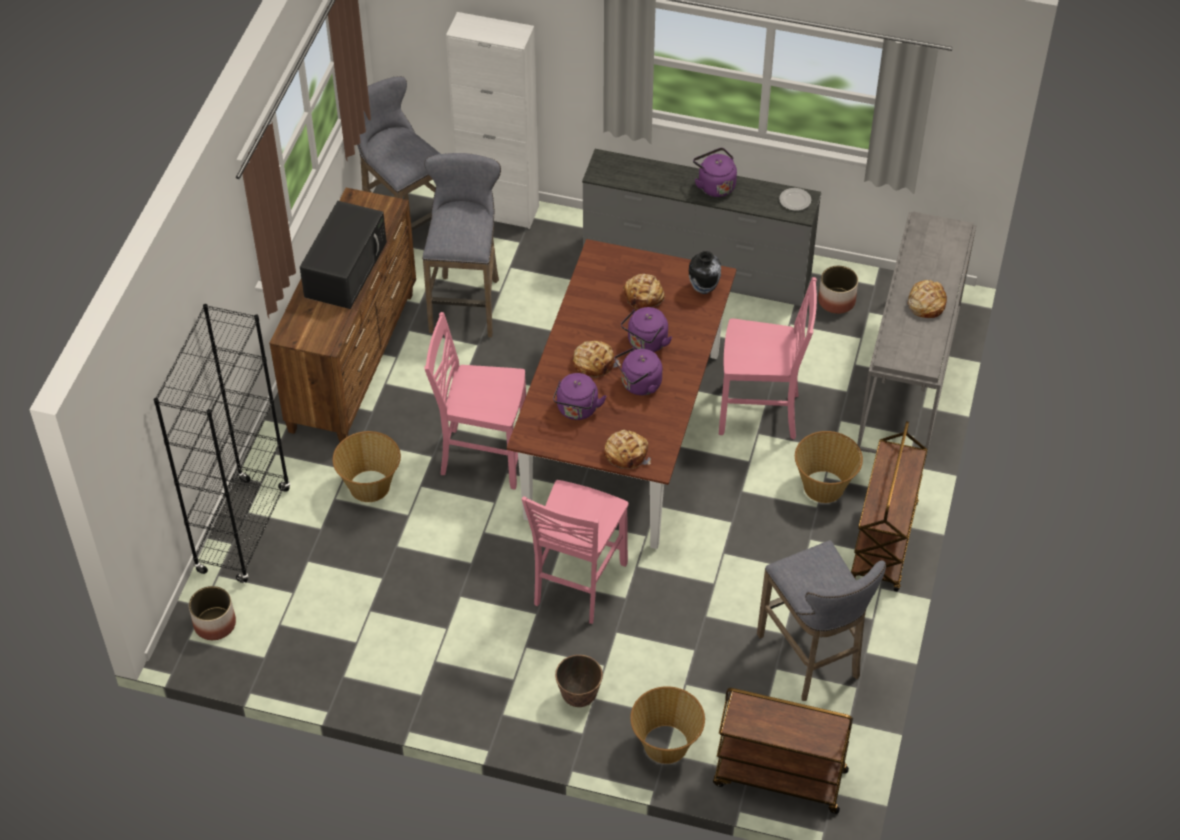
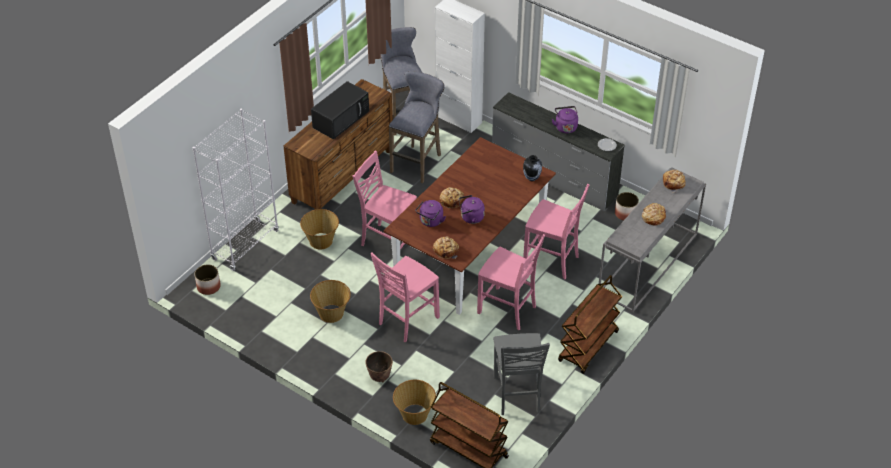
camera: 20 degrees right, 5 degrees down
black bookcase [154,304,291,583] -> white bookcase [193,108,279,271]
purple kettle [621,307,672,352] -> none
bread [623,274,666,309] -> bread moved to [663,170,686,193]
grey stool [757,540,886,701] -> grey chair [493,333,550,415]
basket [795,431,863,503] -> basket moved to [310,280,351,323]
none -> pink chair [477,234,545,330]

